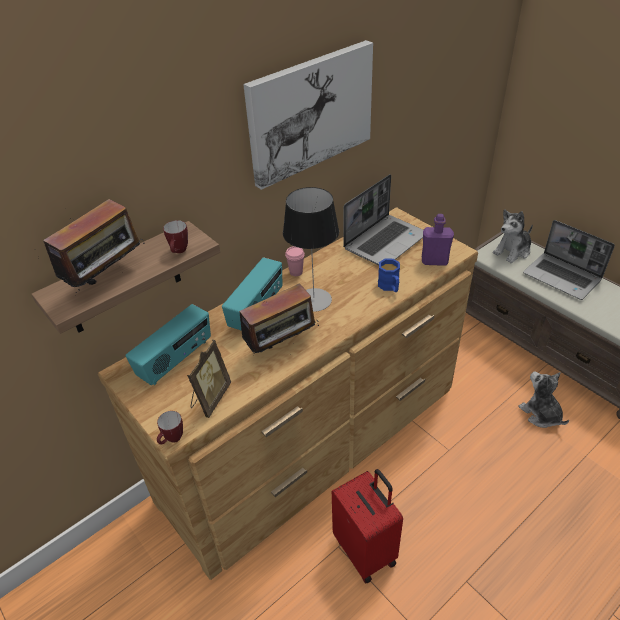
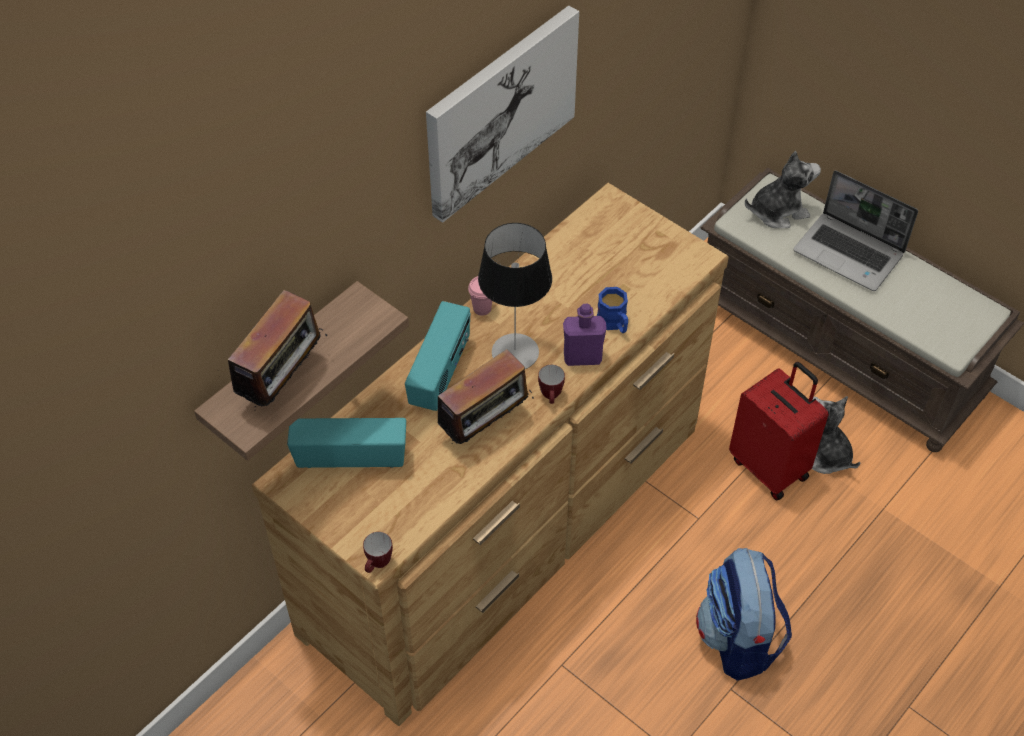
camera: 10 degrees left, 10 degrees up
radio [125,304,211,385] -> radio turned 120 degrees counterclockwise [287,418,406,468]
mug [163,220,188,253] -> mug moved to [538,365,565,404]
picture frame [187,340,231,418] -> none
red suitcase [332,469,403,583] -> red suitcase moved to [729,362,828,500]
laptop [343,174,423,266] -> none
purple bottle [422,214,454,266] -> purple bottle moved to [563,304,607,366]
plush toy [493,209,533,263] -> plush toy turned 150 degrees counterclockwise [745,151,821,228]
none -> backpack [696,548,792,681]

